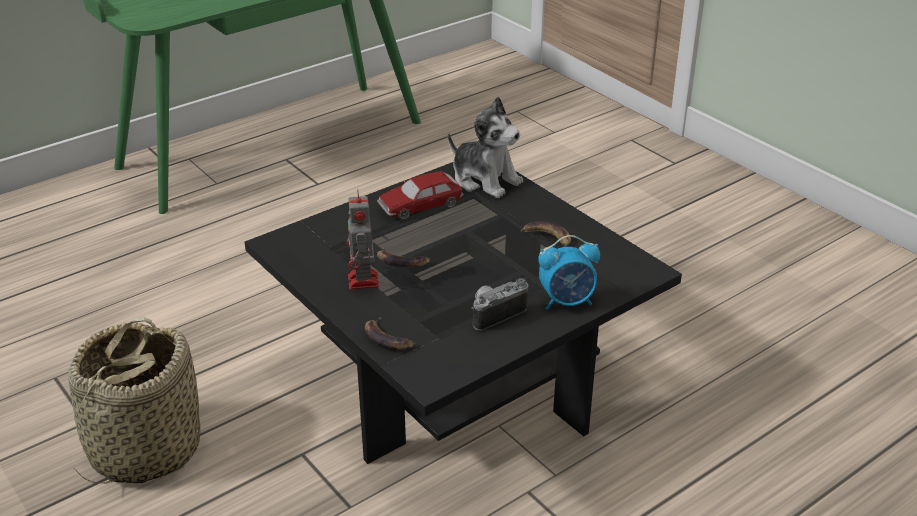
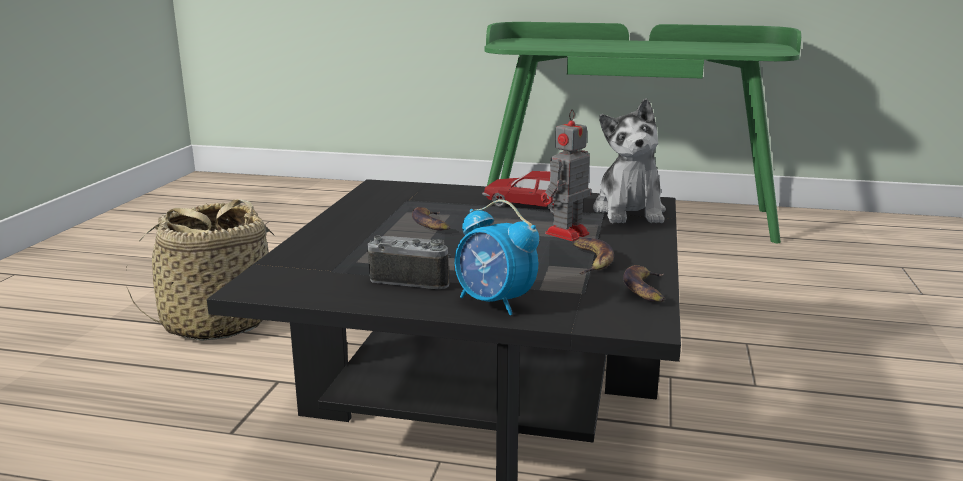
camera: 50 degrees right, 15 degrees down
toy robot [347,189,379,290] -> toy robot moved to [541,109,591,241]
banana [365,317,415,349] -> banana moved to [623,265,665,302]

